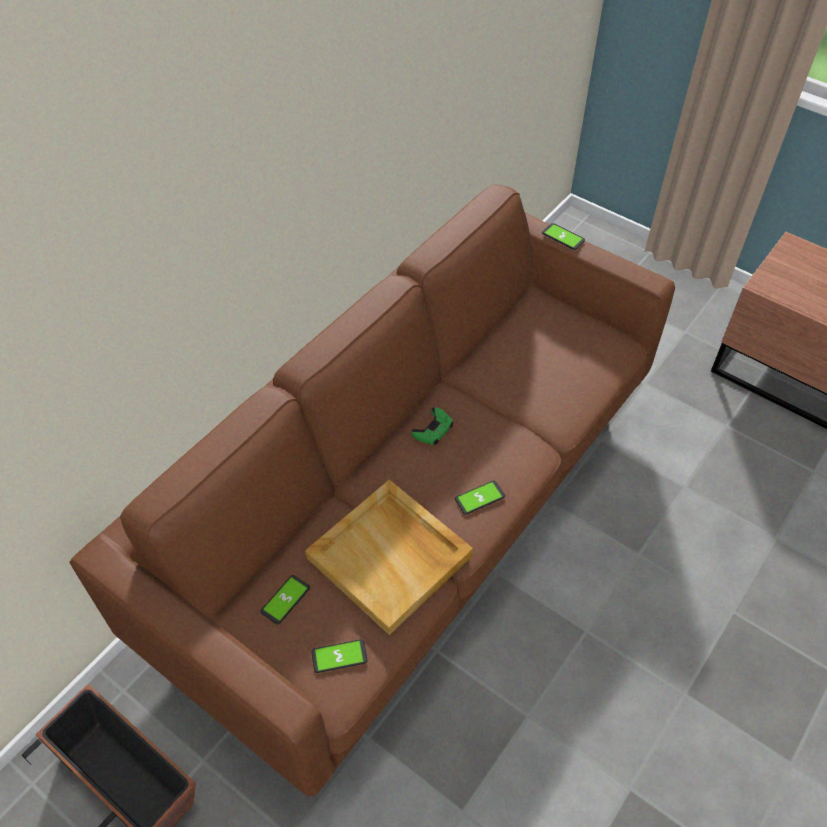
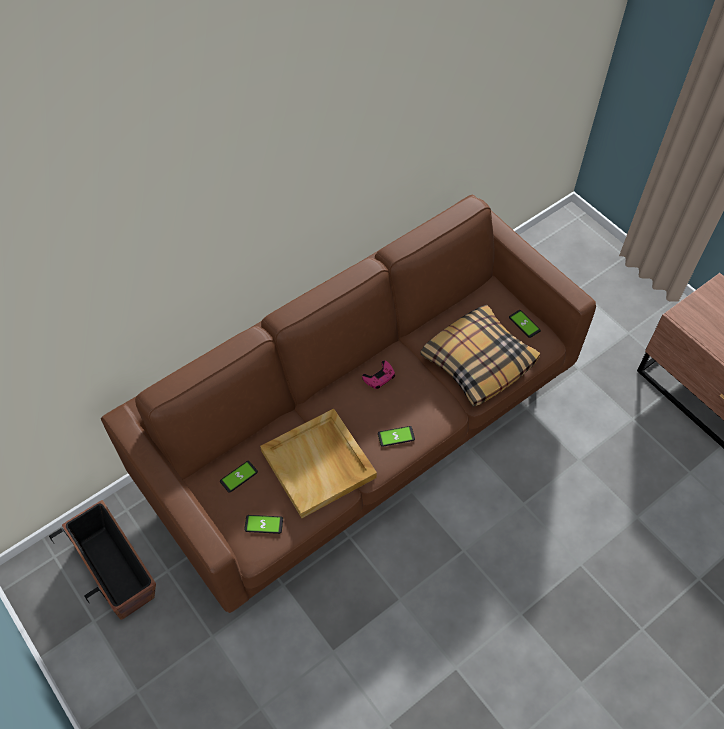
camera: 15 degrees right, 5 degrees up
green game controller [412,407,453,445] -> pink game controller [362,360,395,389]
phone [542,223,585,250] -> phone moved to [509,310,541,338]
none -> pillow [421,305,540,407]

